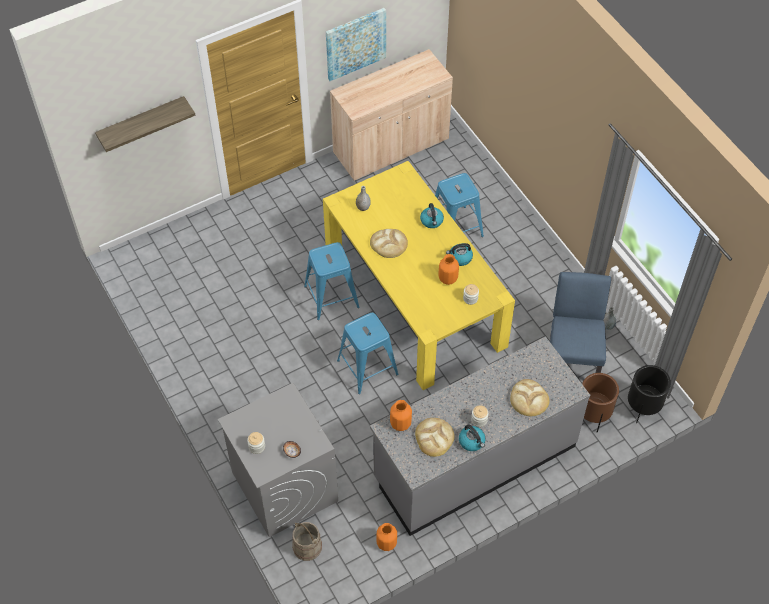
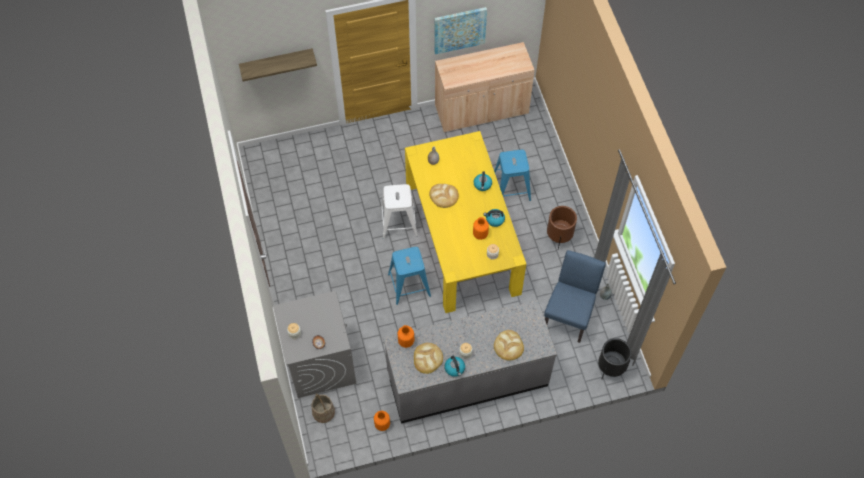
camera: 15 degrees right, 5 degrees up
blue stool [304,242,359,320] -> white stool [381,184,418,239]
brown planter [582,373,619,432] -> brown planter moved to [547,206,577,249]

